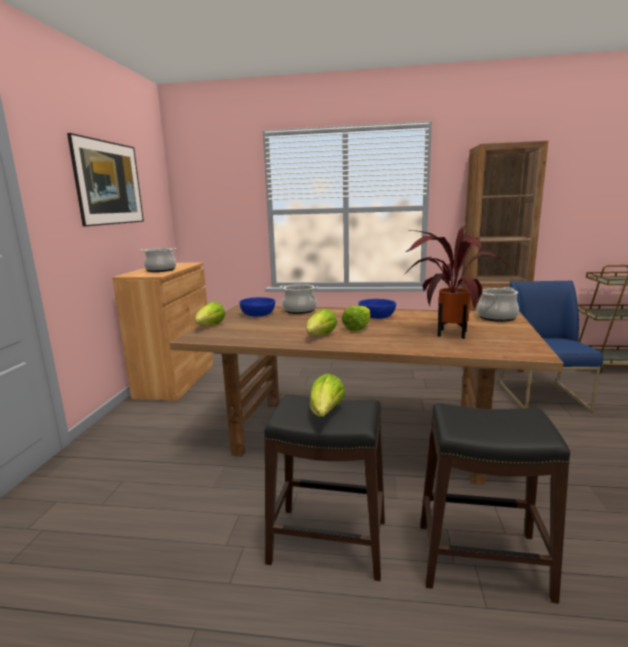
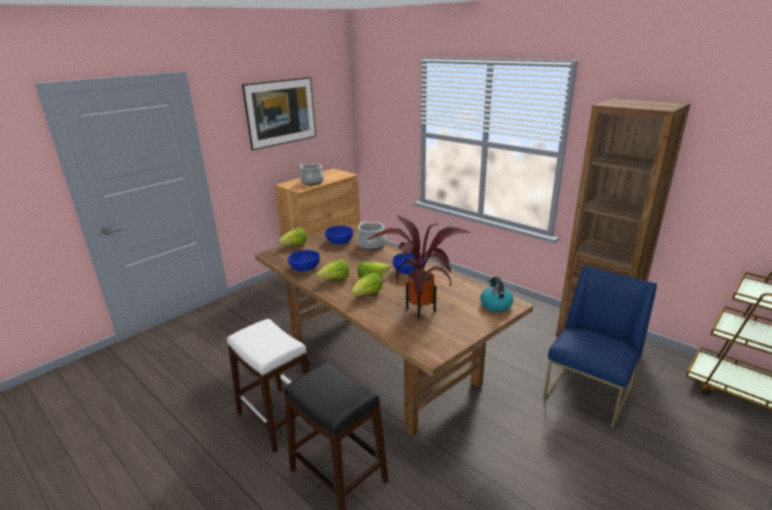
camera: 35 degrees right, 10 degrees up
black stool [264,394,385,581] -> white stool [227,319,310,453]
lettuce [310,373,345,417] -> lettuce moved to [351,272,382,296]
cooking pot [477,287,519,322] -> kettle [480,276,513,312]
none -> blue bowl [288,250,320,271]

